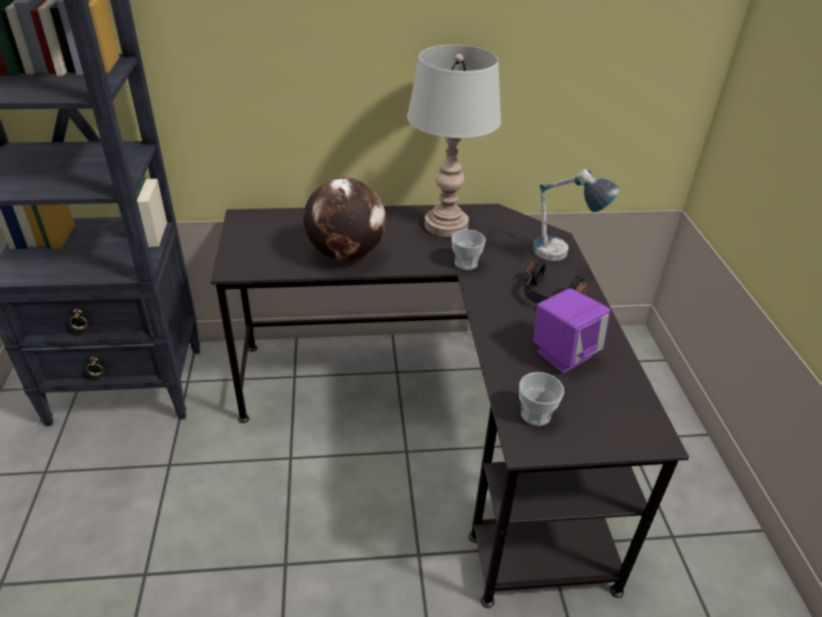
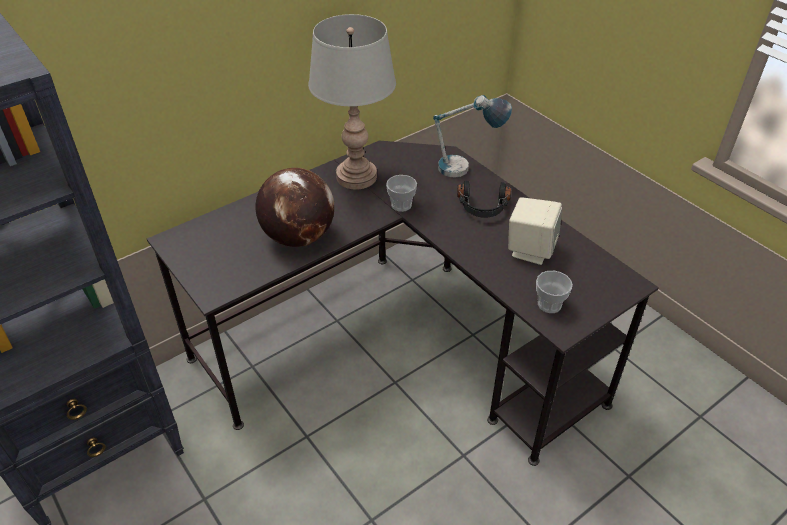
camera: 30 degrees left, 5 degrees up
purple speaker [533,288,610,373] -> beige speaker [508,197,562,265]

